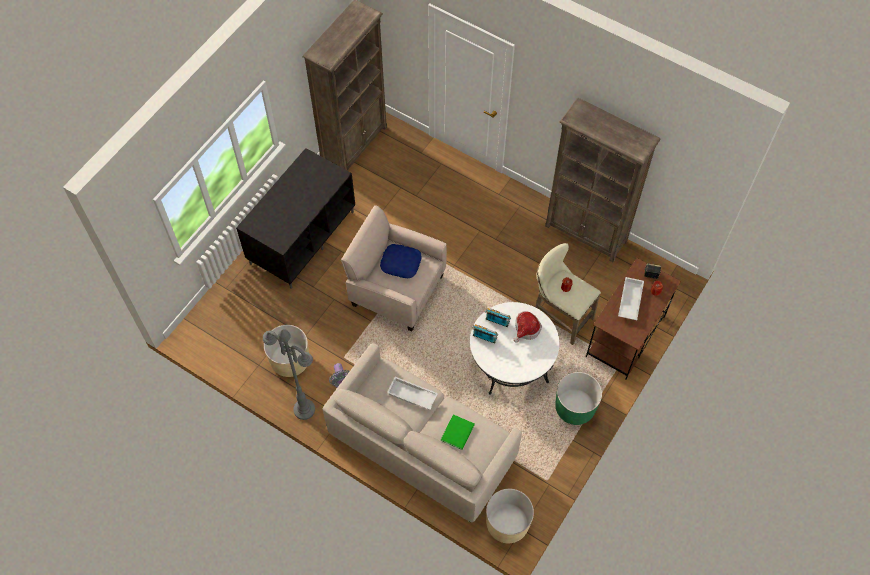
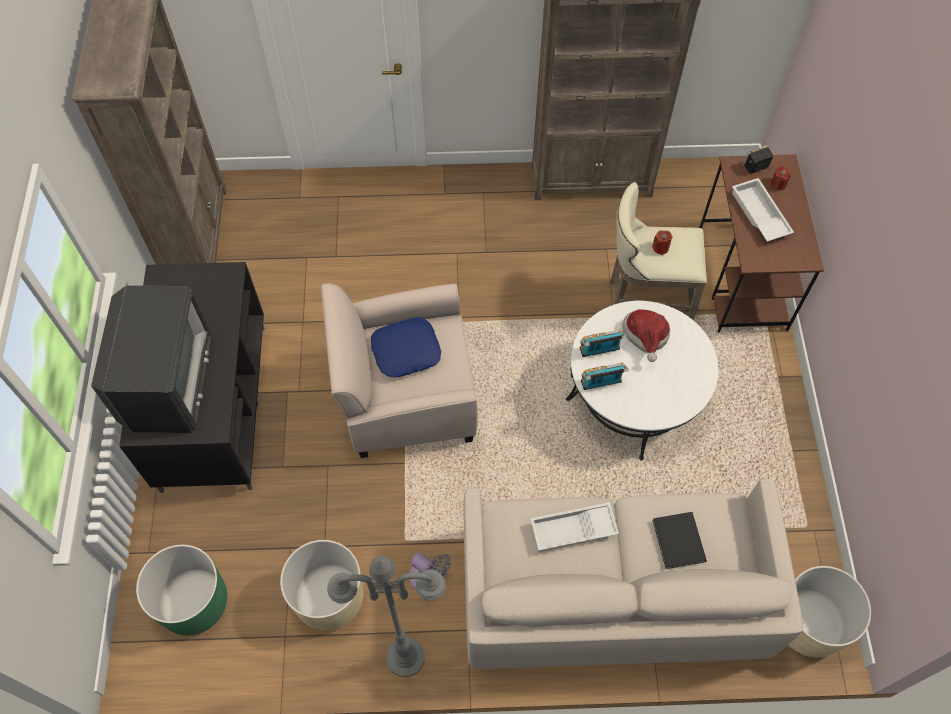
camera: 35 degrees left, 0 degrees up
green book [441,414,475,450] -> black book [653,512,707,569]
green planter [555,372,602,425] -> green planter moved to [136,544,227,636]
none -> television [91,285,211,433]

